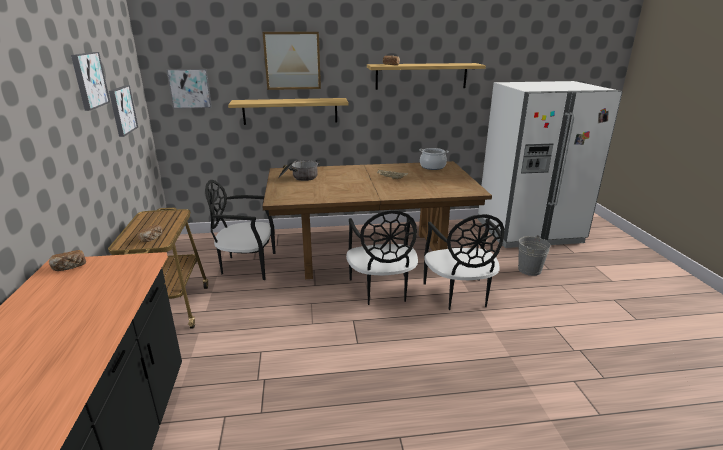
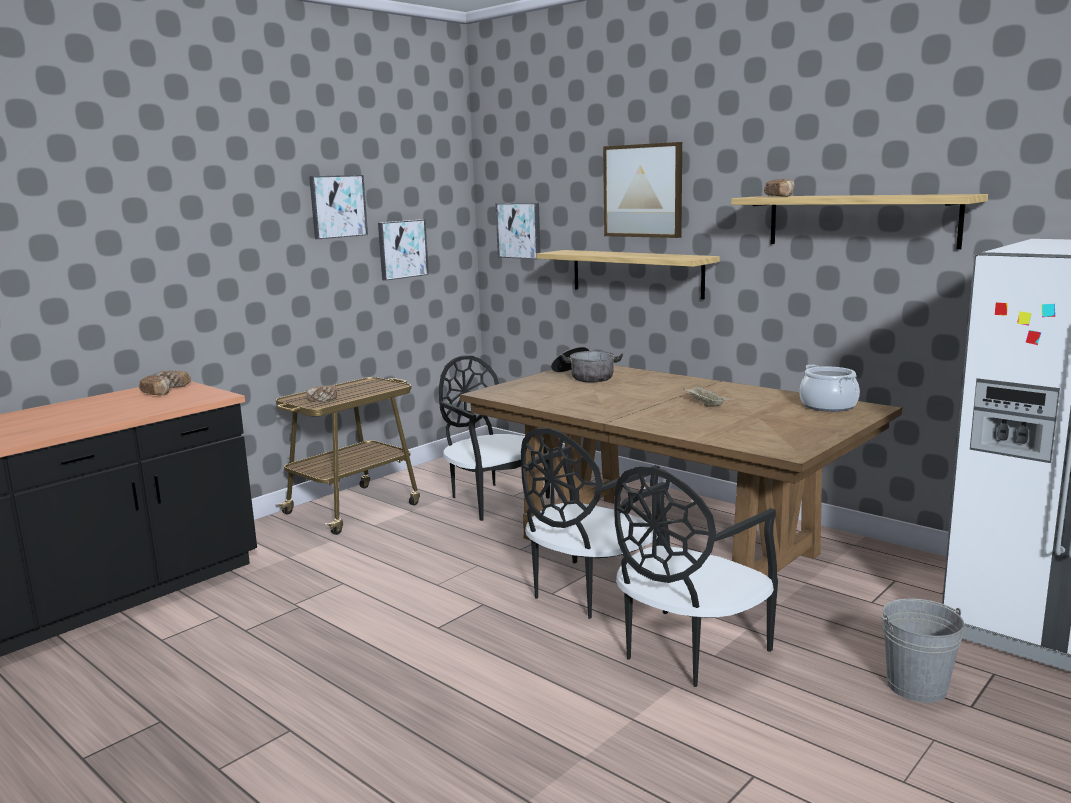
camera: 50 degrees right, 10 degrees down
none -> bread [139,375,170,395]

